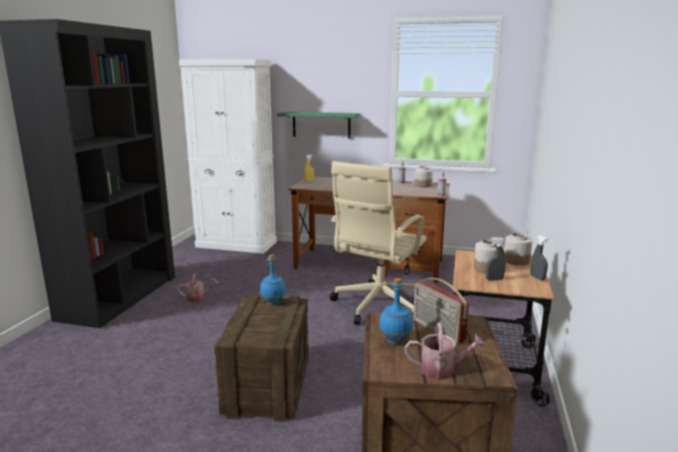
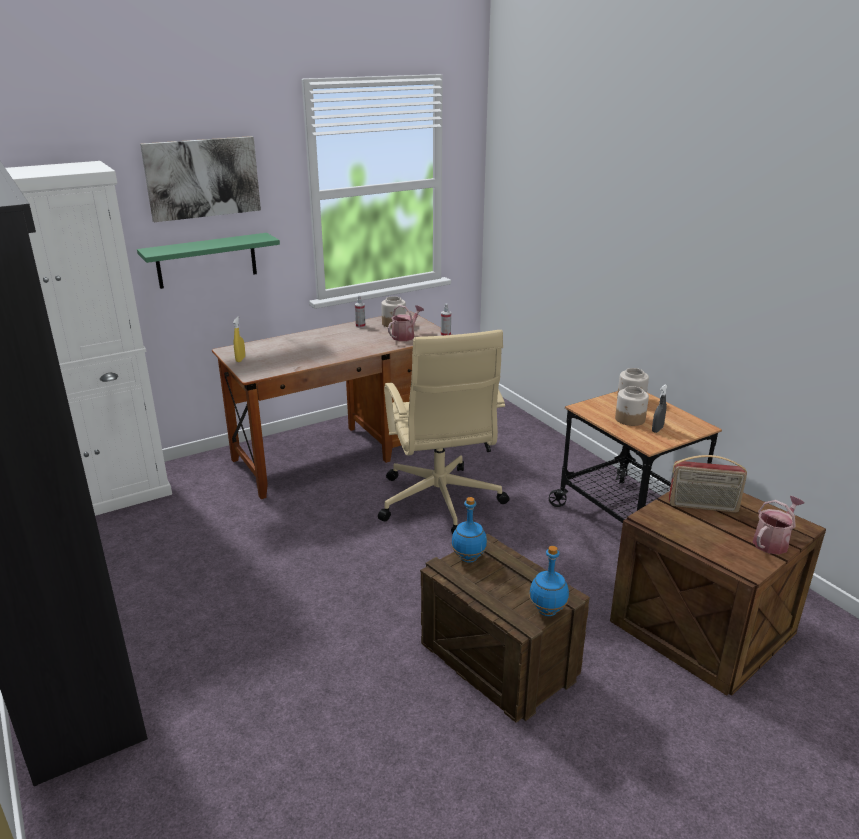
camera: 45 degrees left, 10 degrees up
watering can [177,274,219,302] -> watering can moved to [388,305,424,341]
blue bottle [379,278,413,344] -> blue bottle moved to [529,546,569,616]
grey spray bottle [531,235,549,280] -> none
none -> picture [140,136,261,222]

